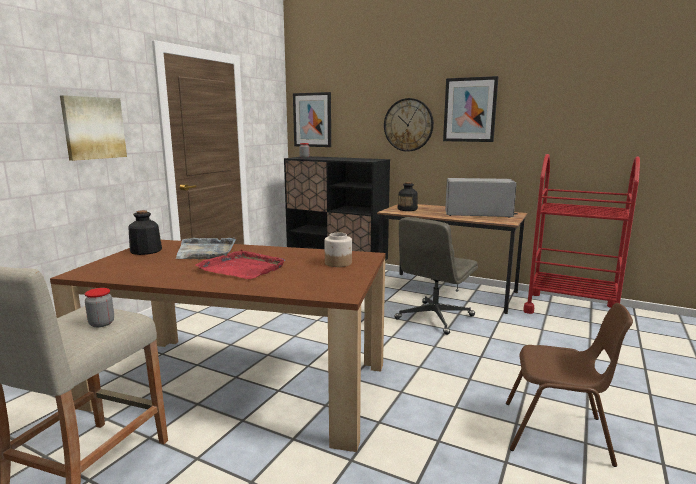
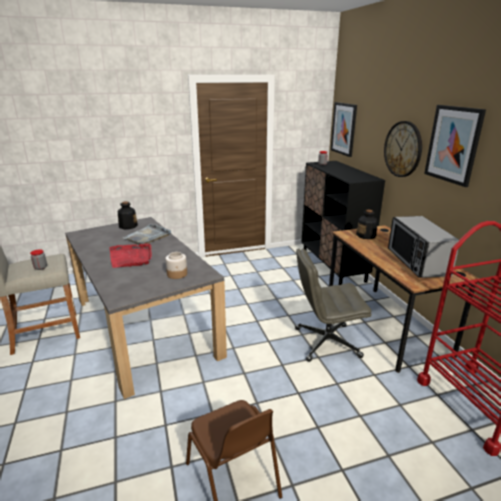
camera: 45 degrees right, 10 degrees up
brown dining table [50,240,385,452] -> grey dining table [65,217,227,399]
picture [60,95,127,161] -> none
microwave [445,178,517,218] -> microwave turned 150 degrees counterclockwise [388,216,459,278]

